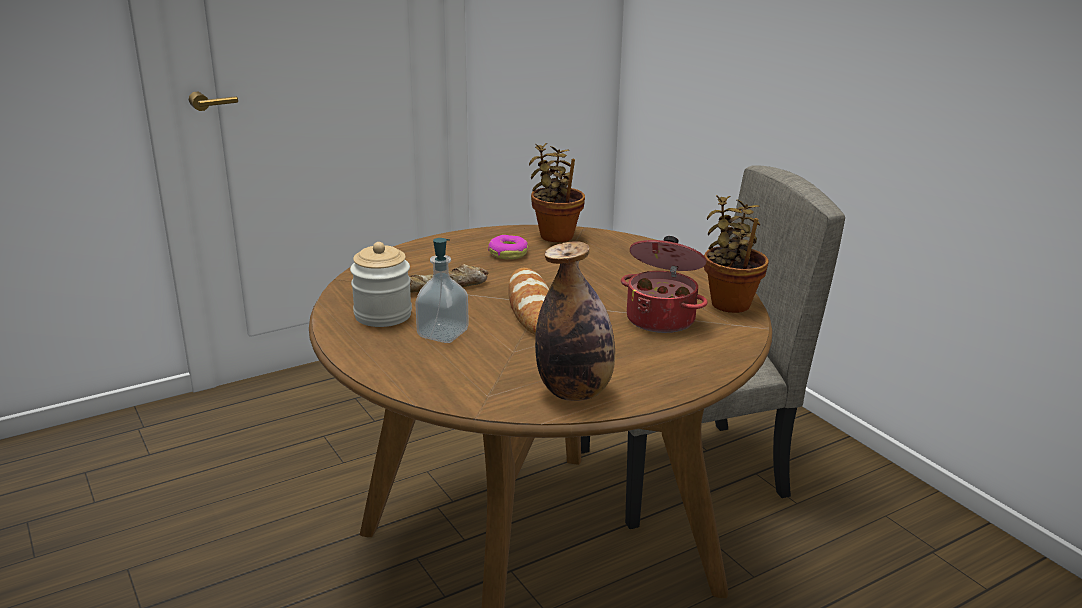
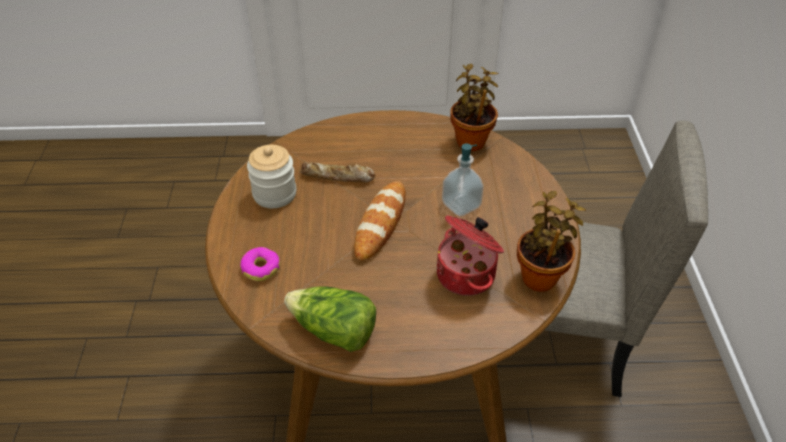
camera: 30 degrees right, 20 degrees up
soap dispenser [415,238,469,343] -> soap dispenser moved to [442,143,484,217]
donut [488,235,528,259] -> donut moved to [240,247,280,281]
bottle [535,241,615,401] -> lettuce [284,286,376,352]

